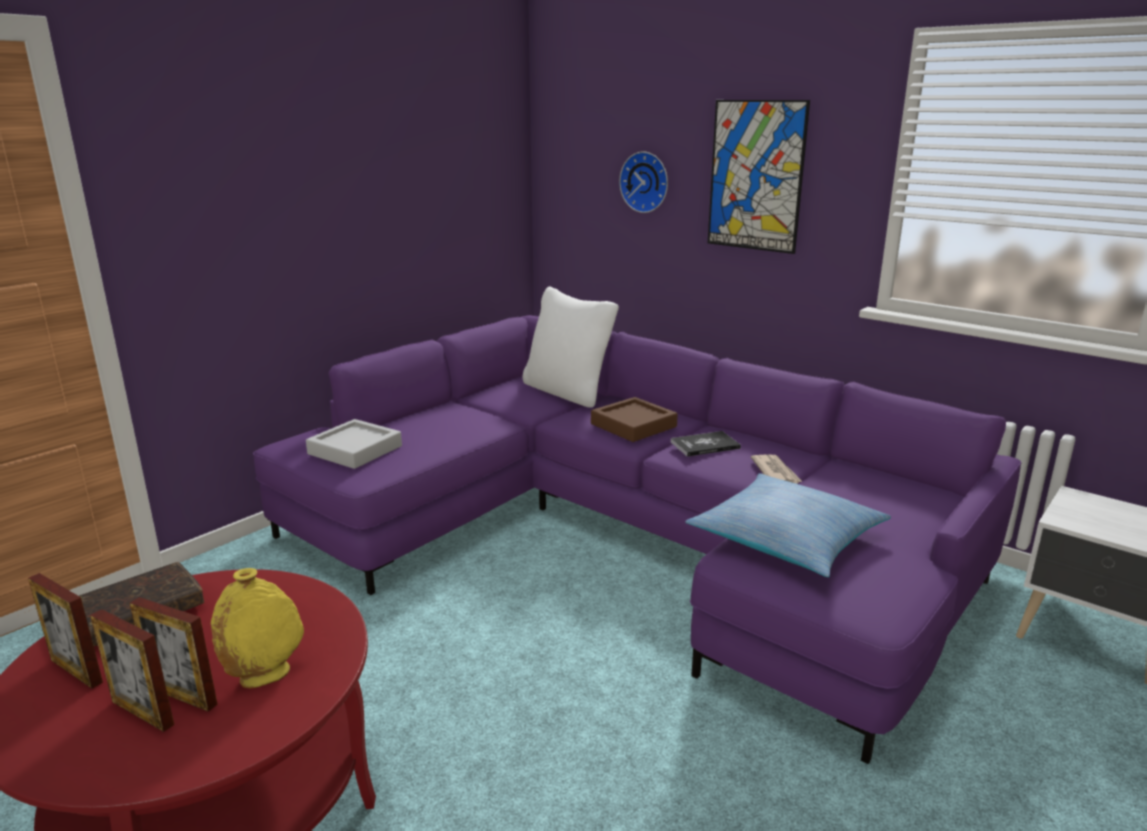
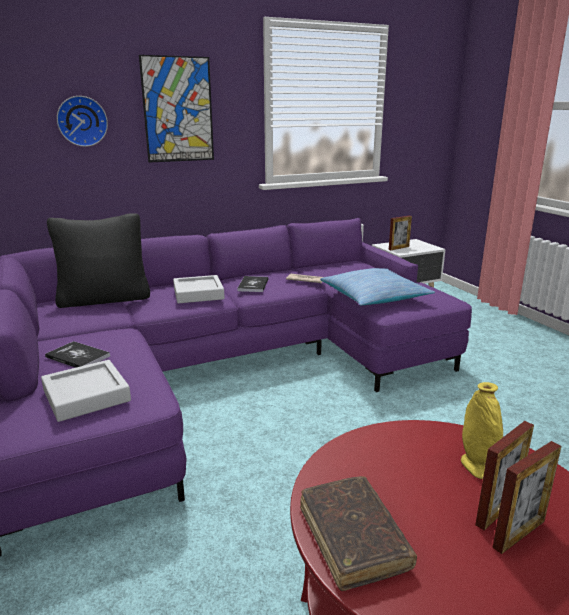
camera: 65 degrees left, 0 degrees up
picture frame [28,573,103,689] -> picture frame moved to [389,216,412,250]
white pillow [522,286,619,408] -> black pillow [47,213,150,308]
brown tray [591,397,678,442] -> grey tray [173,275,225,303]
none -> book [45,341,110,368]

